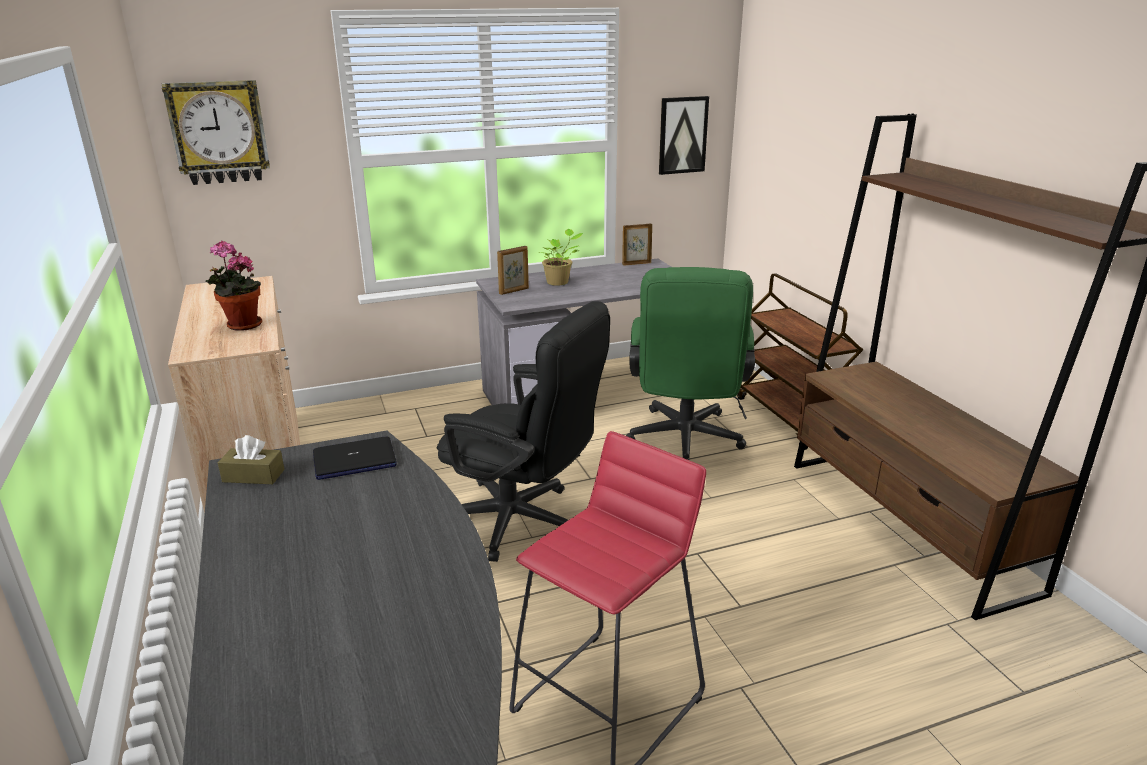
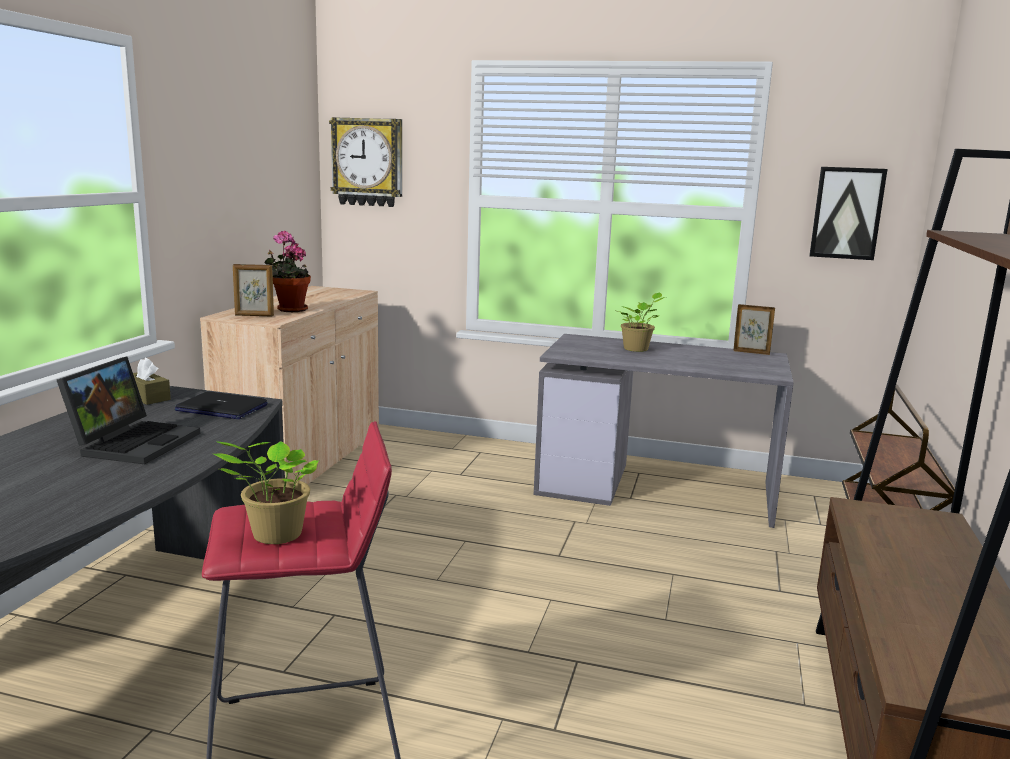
camera: 35 degrees right, 10 degrees down
black office chair [437,301,610,562] -> none
picture frame [497,246,529,295] -> picture frame moved to [233,264,274,316]
green office chair [626,267,755,461] -> none
none -> laptop [57,357,200,464]
none -> potted plant [214,441,319,544]

